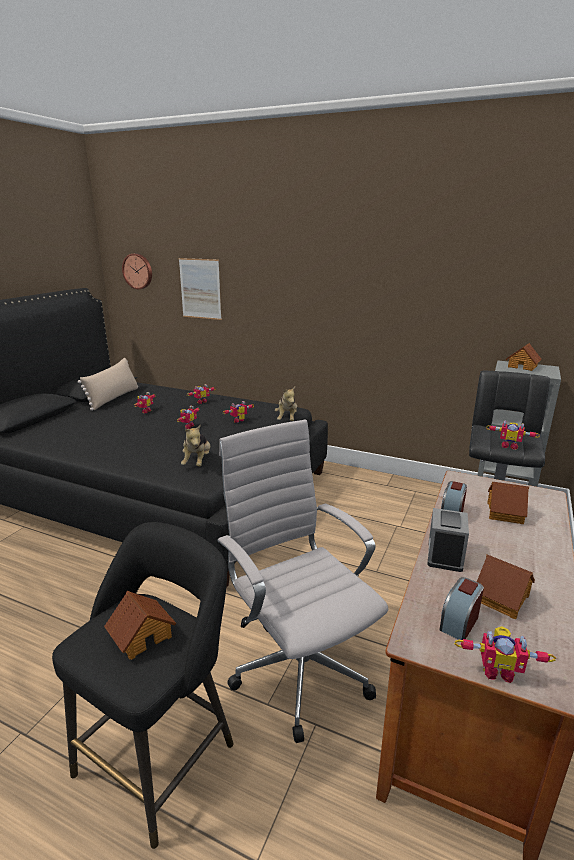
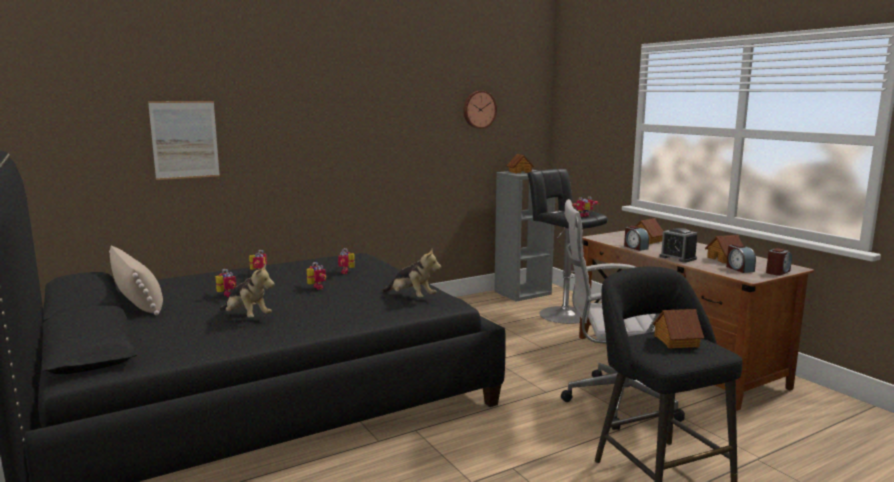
camera: 55 degrees left, 10 degrees down
wall clock [122,253,152,289] -> wall clock moved to [463,91,497,129]
plush toy [275,387,297,421] -> plush toy moved to [220,263,275,318]
toy robot [454,626,556,683] -> alarm clock [766,248,792,276]

